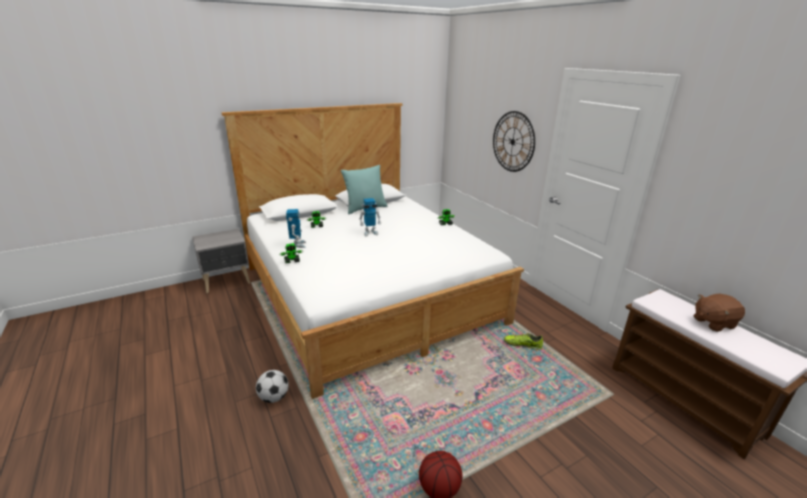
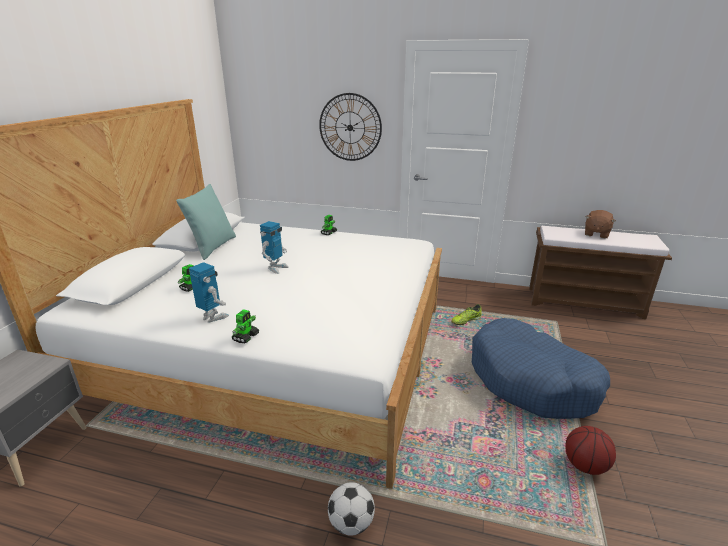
camera: 45 degrees left, 0 degrees up
none -> blue dog bed [472,318,610,419]

